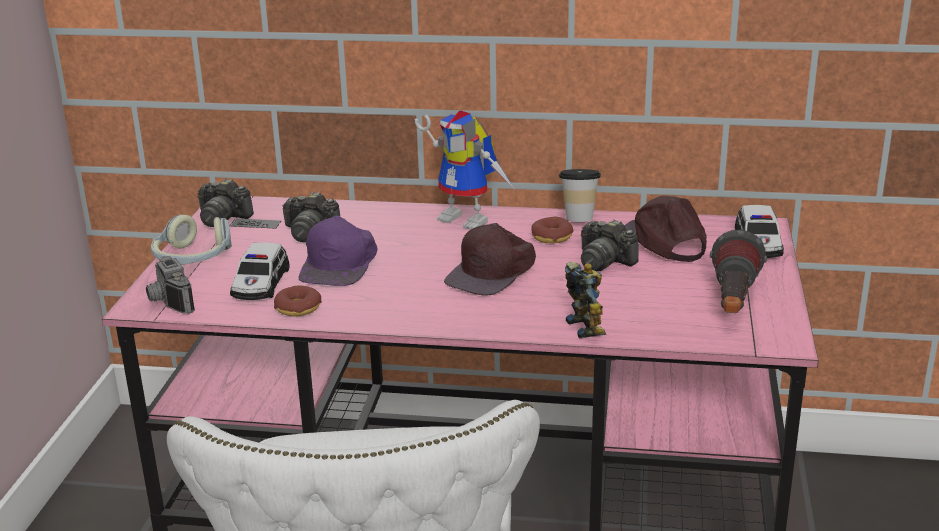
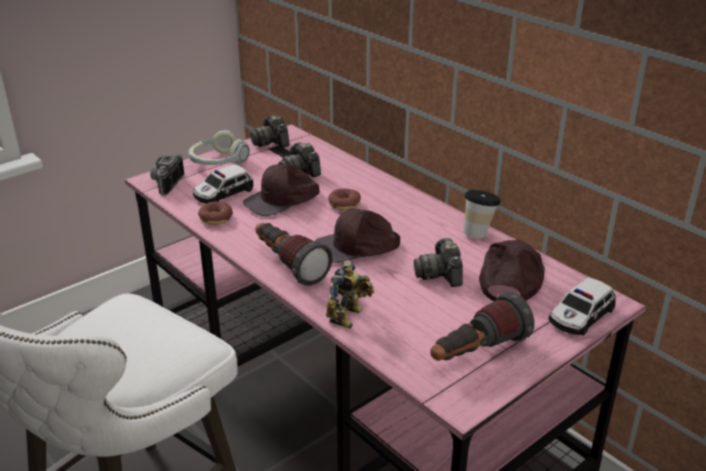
camera: 40 degrees right, 5 degrees up
purple cap [298,215,378,286] -> brown cap [243,164,320,216]
toy robot [415,110,516,229] -> none
donut [531,217,573,243] -> donut moved to [328,188,361,210]
none -> flashlight [255,223,333,286]

